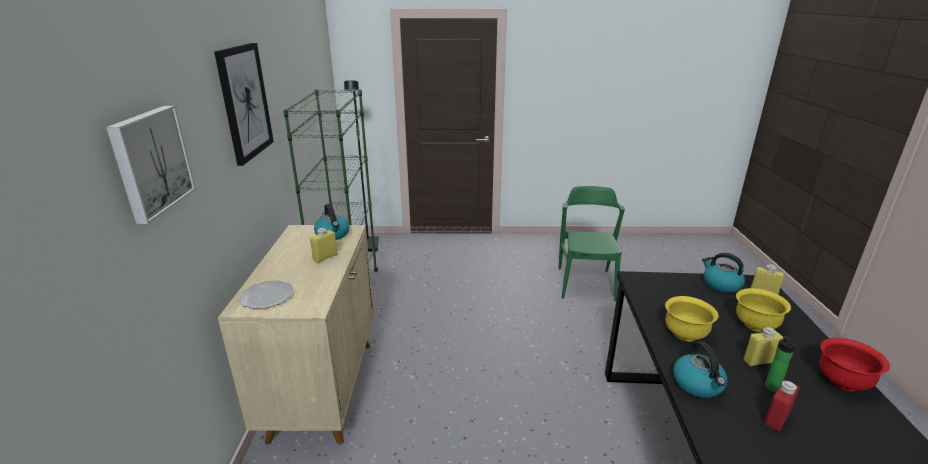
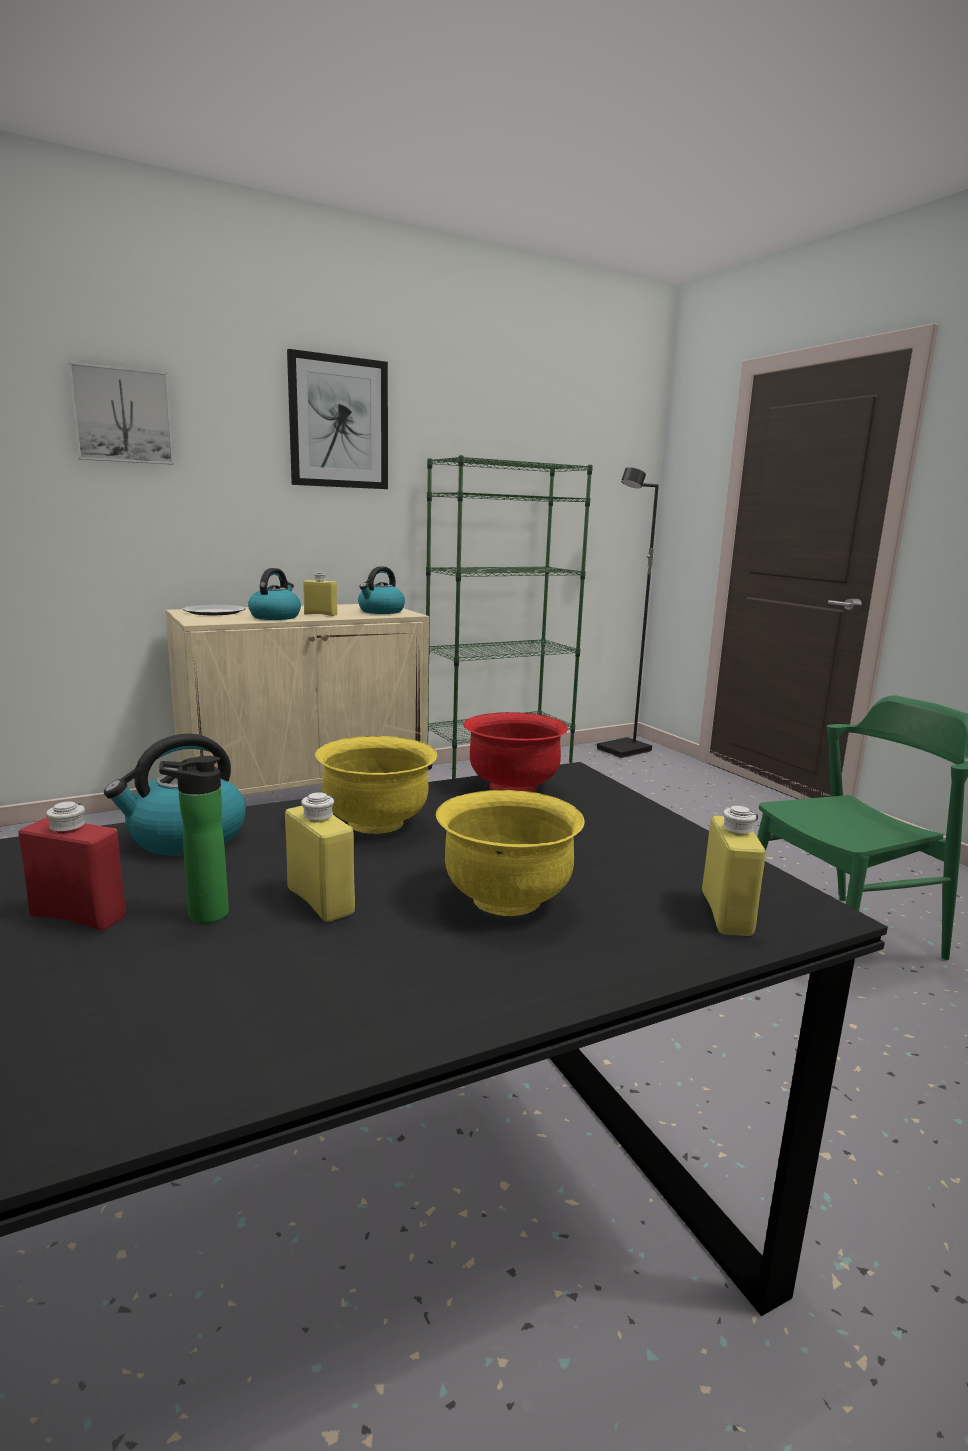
camera: 60 degrees right, 10 degrees down
kettle [702,253,745,293] -> kettle moved to [248,568,301,620]
red bowl [819,338,890,391] -> red bowl moved to [463,712,568,792]

